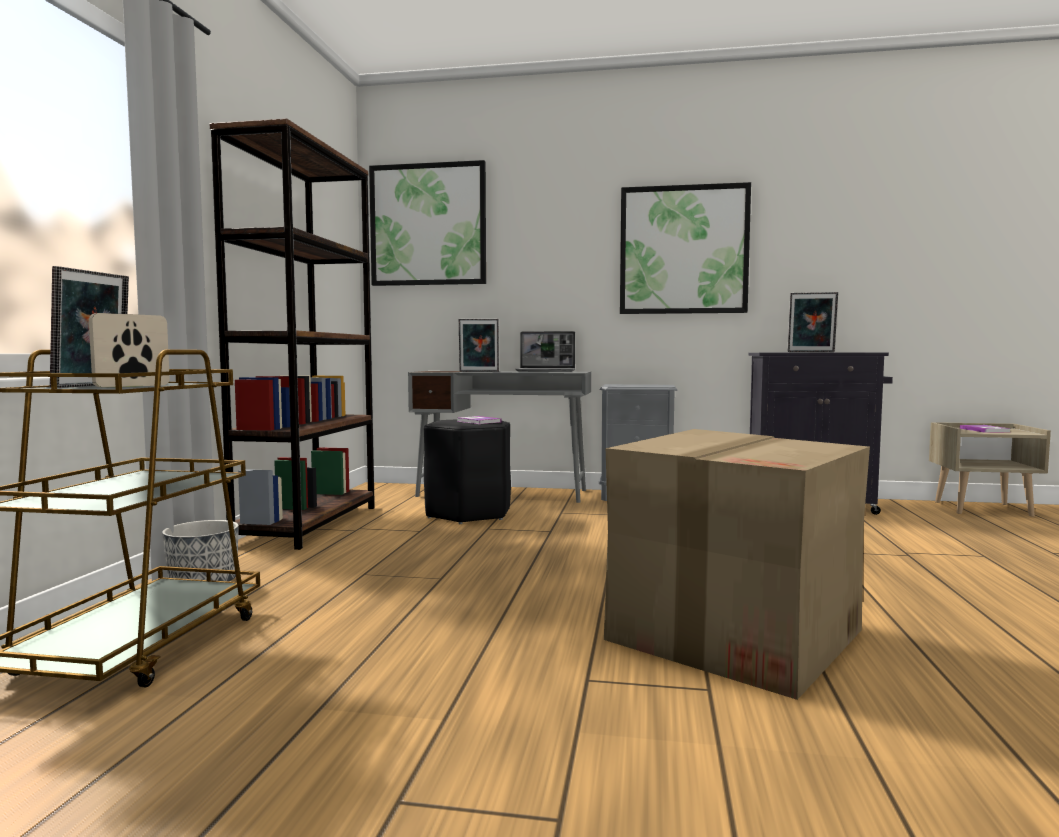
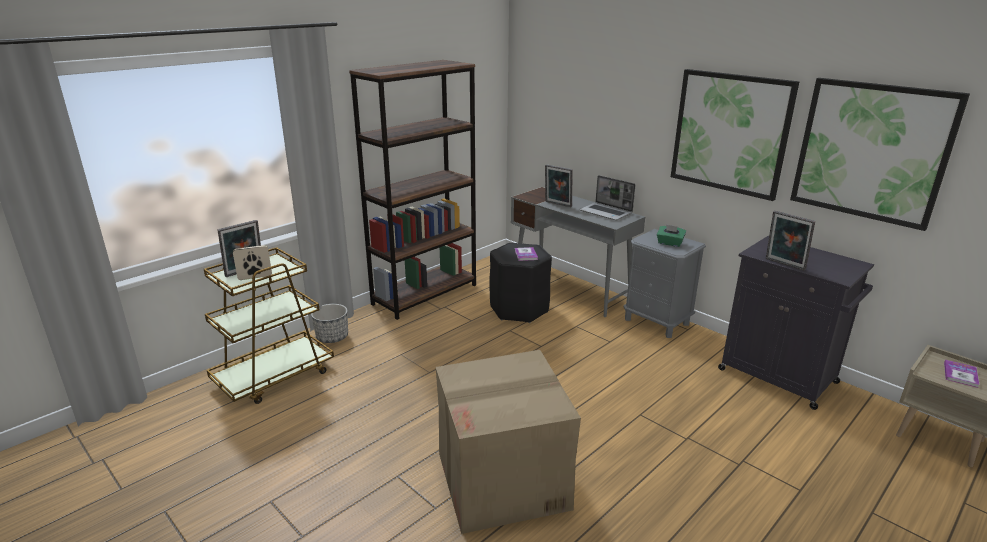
camera: 35 degrees right, 20 degrees up
picture [369,160,486,286] -> picture moved to [790,78,970,231]
none -> green tissue box [657,224,686,247]

